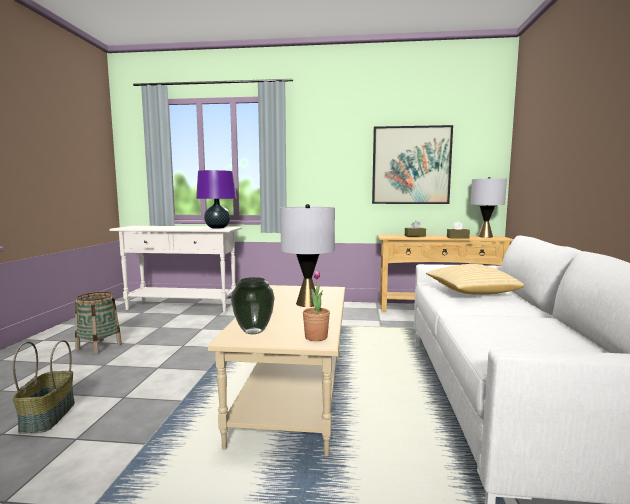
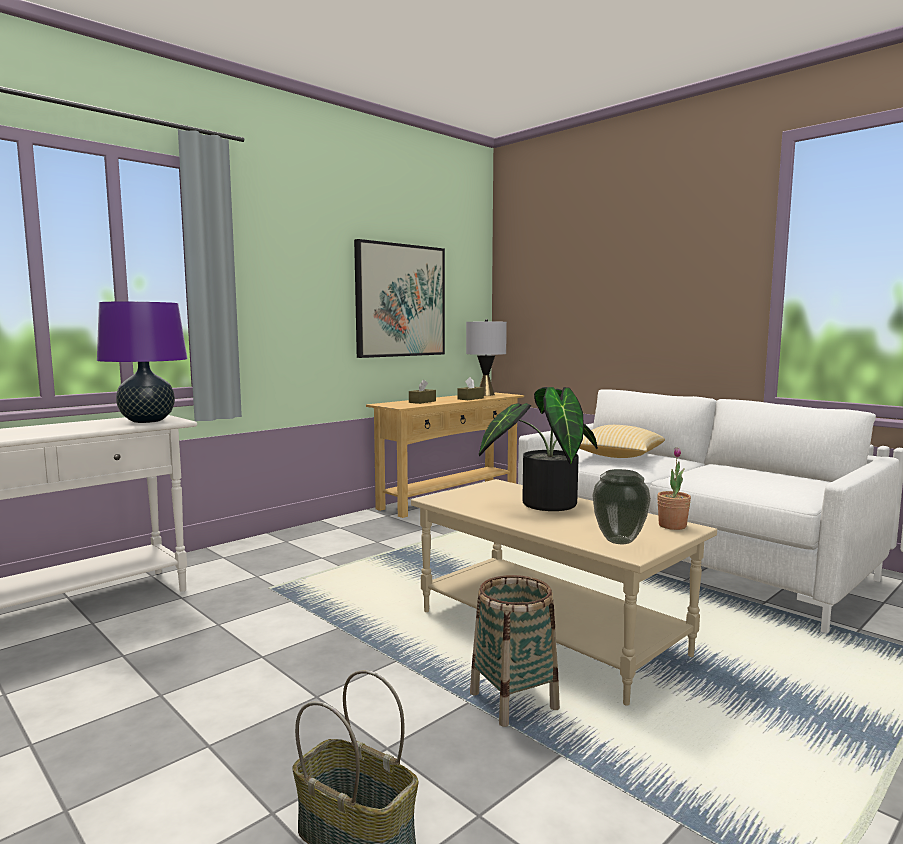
camera: 50 degrees left, 0 degrees up
basket [75,292,122,355] -> basket moved to [470,575,560,727]
grey table lamp [280,204,335,307] -> potted plant [479,387,598,511]

